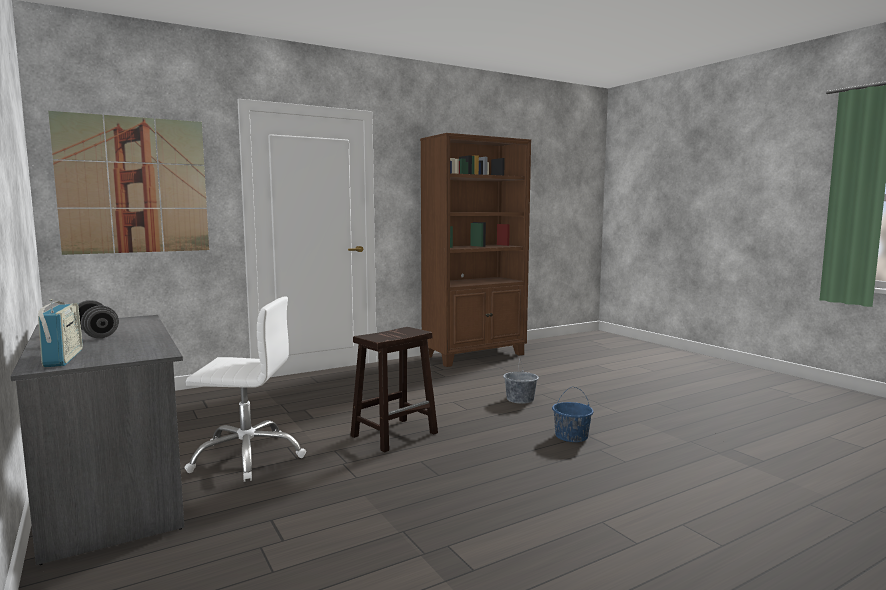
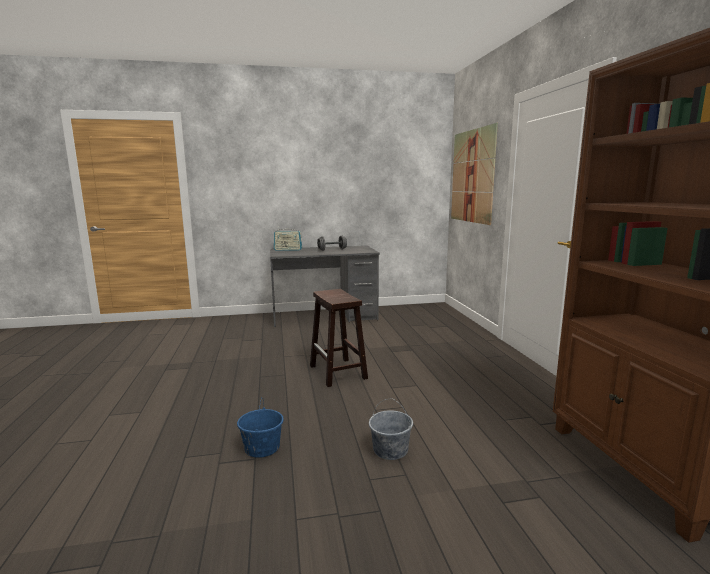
camera: 110 degrees right, 5 degrees up
white office chair [184,296,306,482] -> none

